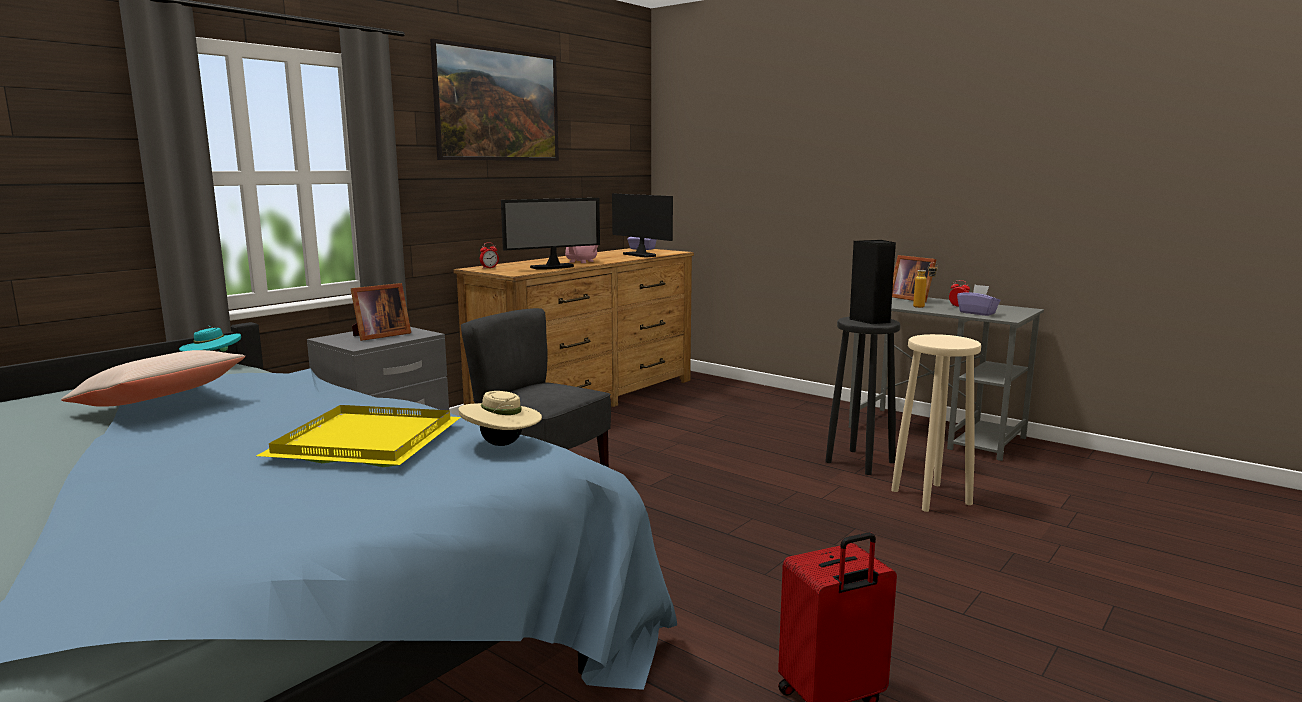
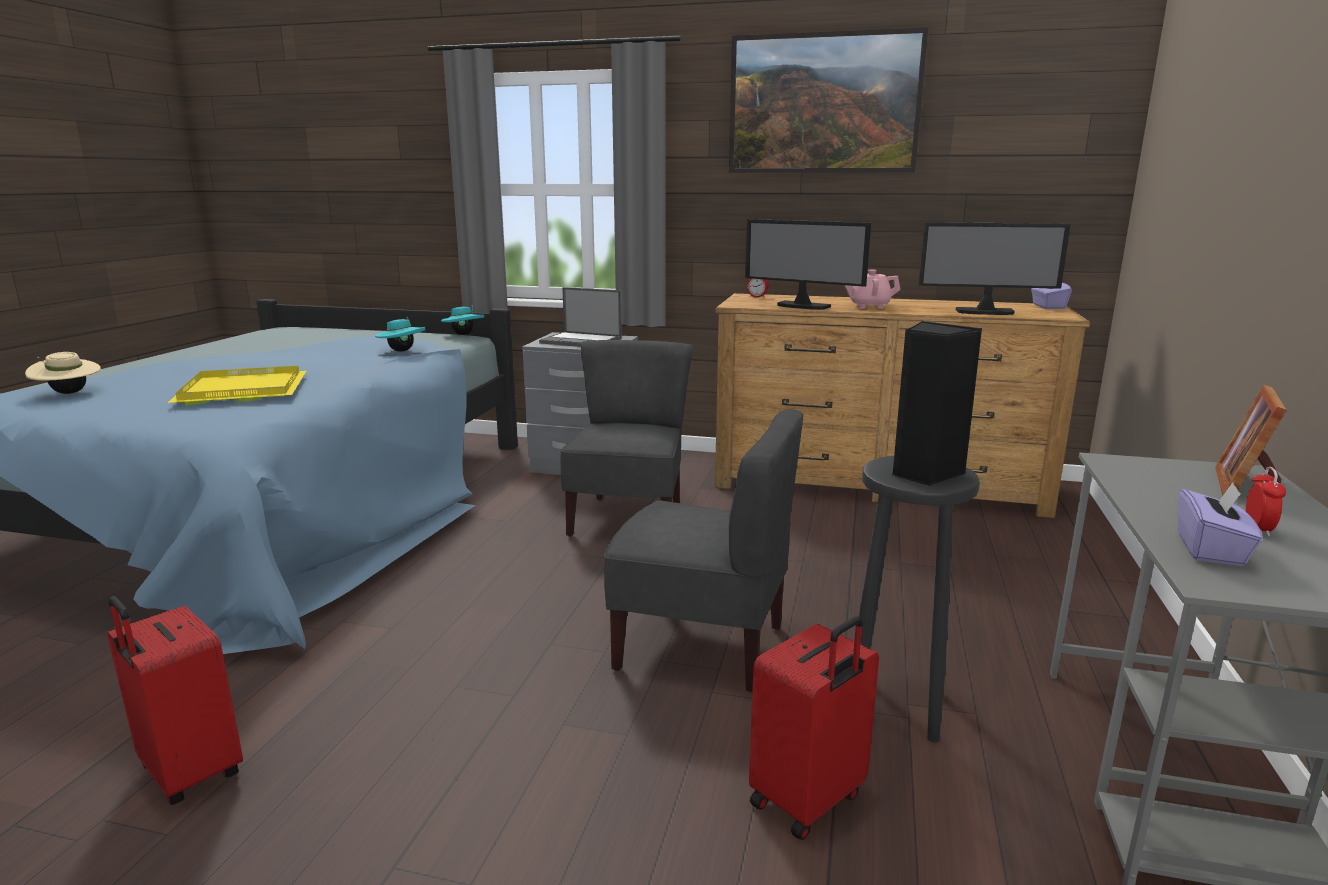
camera: 65 degrees right, 5 degrees up
beige pillow [61,350,246,407] -> none
picture frame [351,283,411,341] -> laptop [539,287,622,347]
beige hat [459,391,542,446] -> beige hat moved to [25,352,101,394]
monitor [612,194,673,258] -> monitor turned 75 degrees clockwise [918,222,1071,315]
beige stool [891,334,981,512] -> red suitcase [749,616,879,840]
bottle [913,263,938,308] -> none
none -> turquoise hat [375,317,425,352]
none -> grey chair [604,409,803,693]

